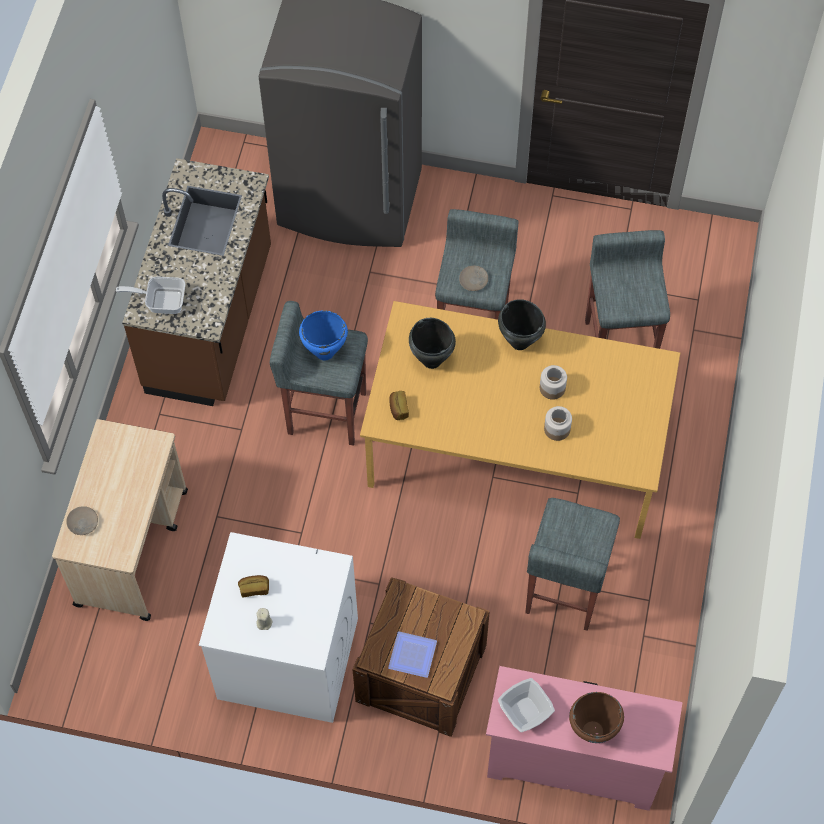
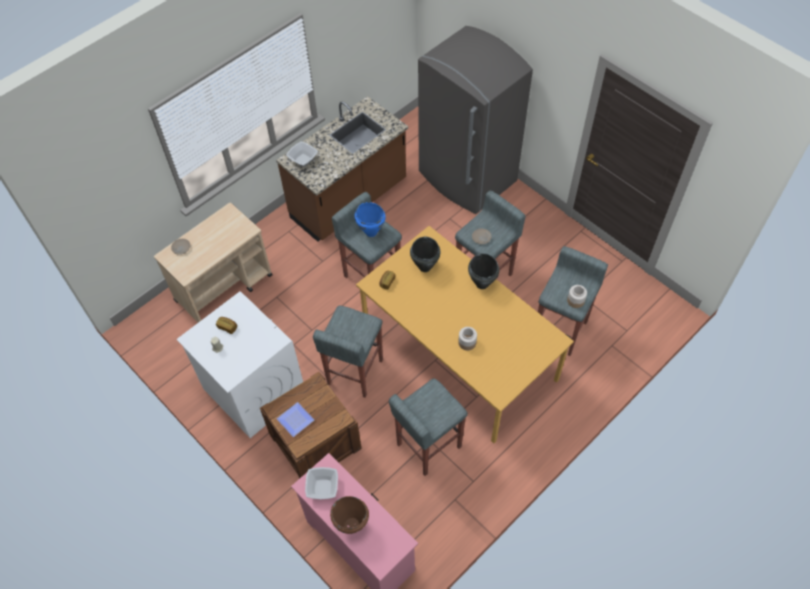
camera: 35 degrees right, 5 degrees down
frying pan [116,276,185,314] -> bowl [286,141,318,167]
jar [540,365,567,400] -> jar moved to [567,285,587,308]
none -> grey stool [313,306,383,398]

